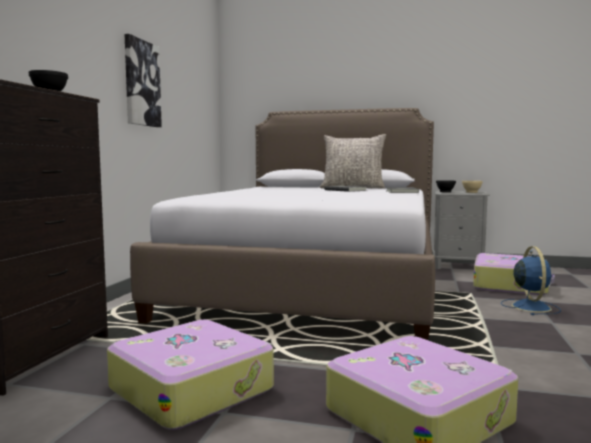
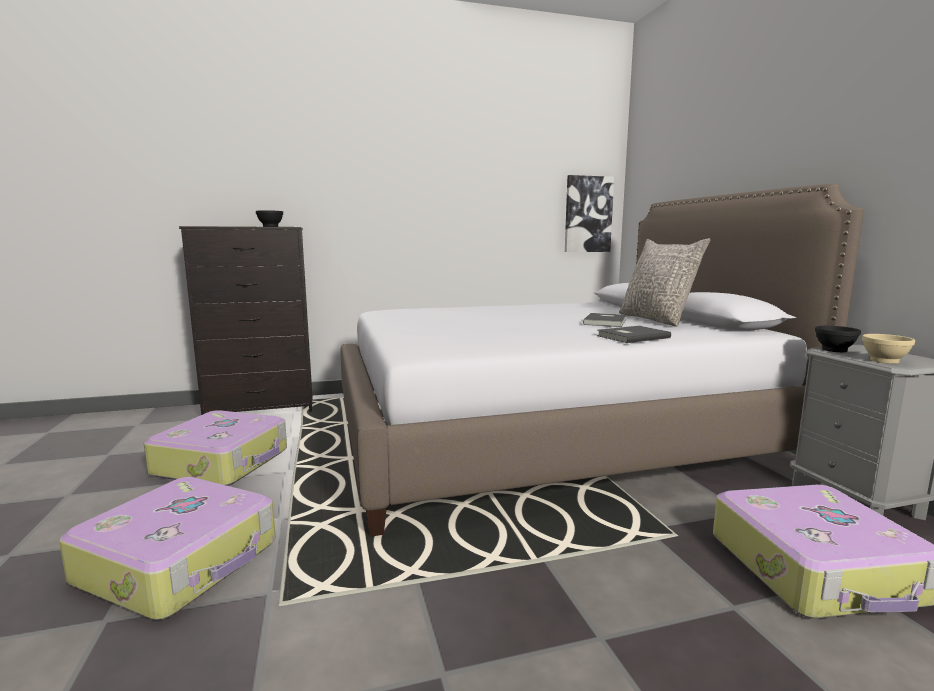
camera: 60 degrees right, 5 degrees up
picture [125,34,162,127] -> picture moved to [565,175,614,252]
blue fan [501,246,561,315] -> none

